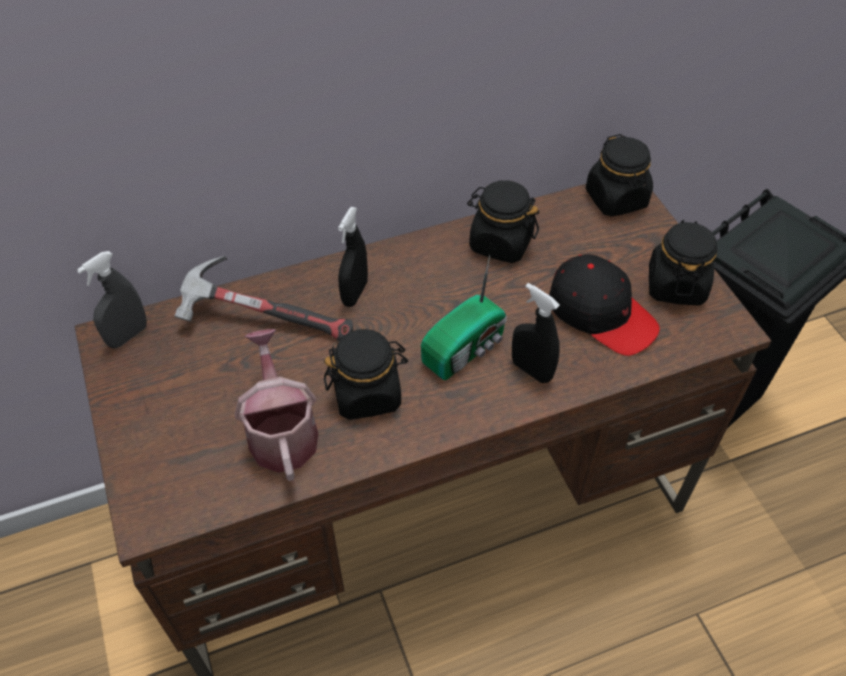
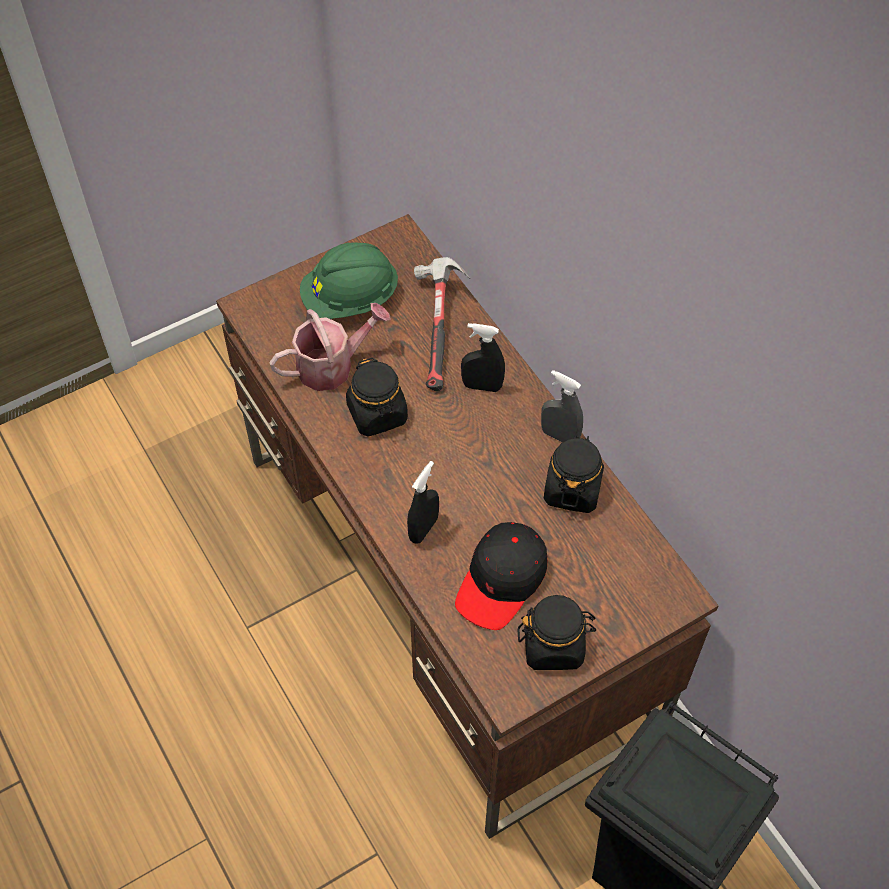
camera: 80 degrees right, 5 degrees up
grey spray bottle [77,251,147,348] -> grey spray bottle moved to [541,370,583,442]
radio [421,255,507,380] -> none
black jar [586,134,653,217] -> none
none -> green hard hat [300,242,398,319]

